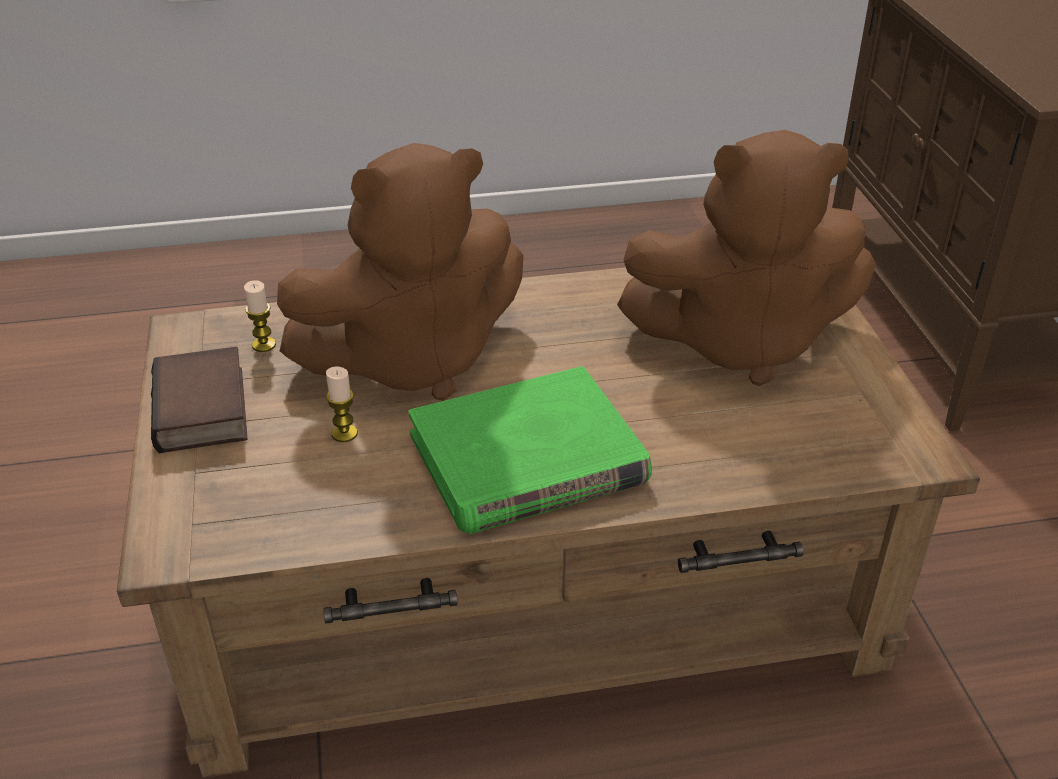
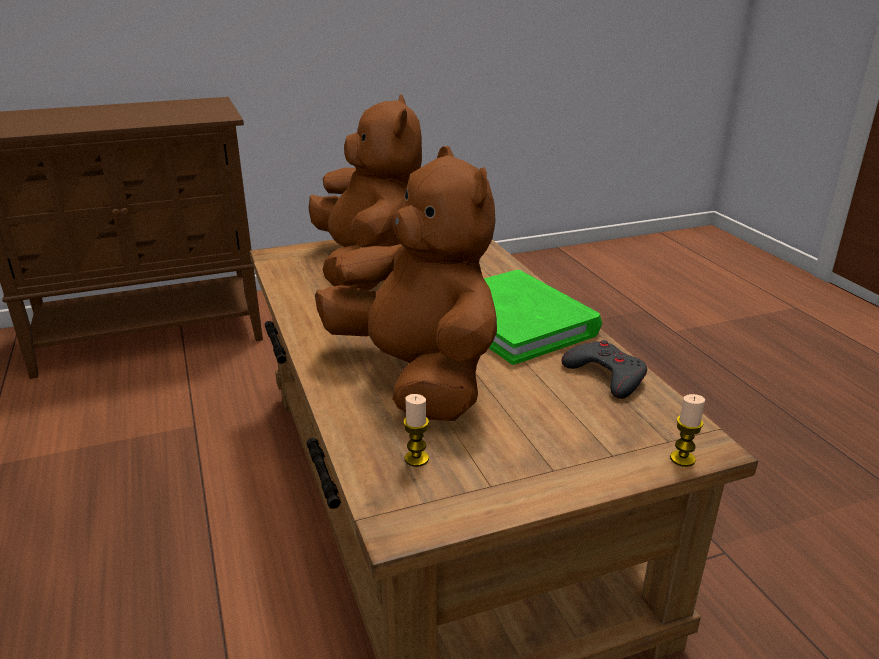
camera: 100 degrees left, 10 degrees down
book [151,347,248,453] -> none
candle [326,366,358,442] -> candle moved to [670,394,705,467]
none -> grey game controller [561,340,647,399]

